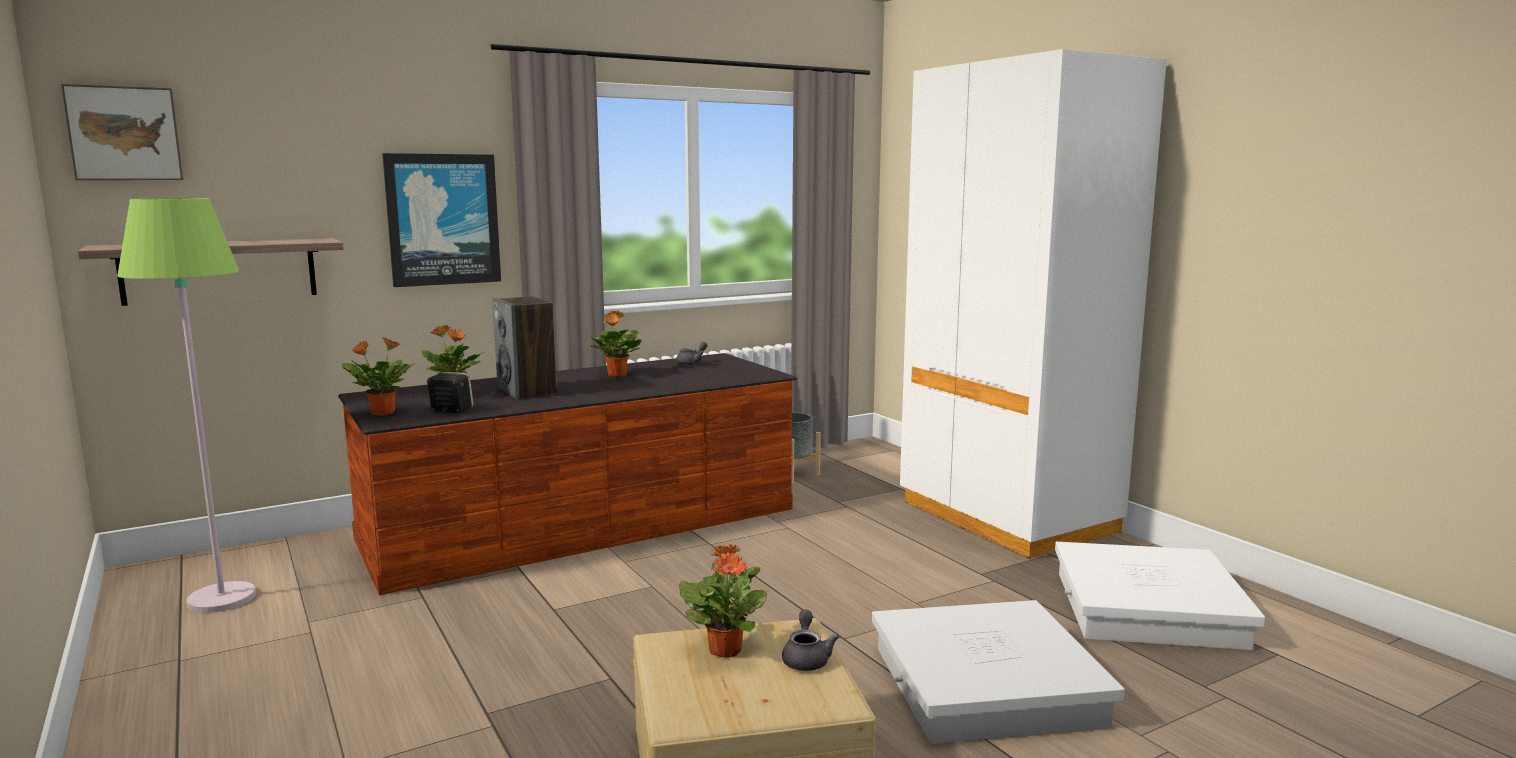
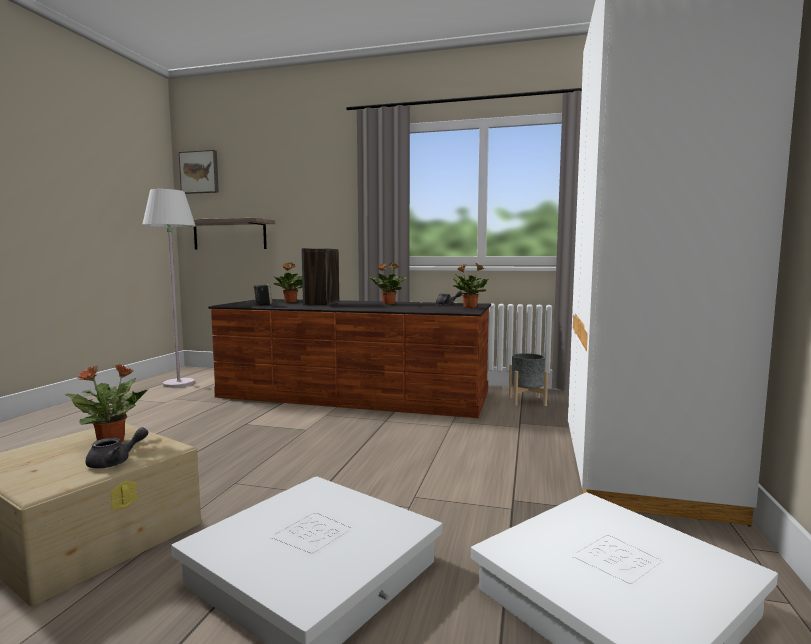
camera: 45 degrees right, 5 degrees down
green floor lamp [117,198,256,613] -> white floor lamp [142,189,196,388]
potted plant [342,337,415,416] -> potted plant moved to [452,263,489,308]
picture [382,153,501,287] -> none

